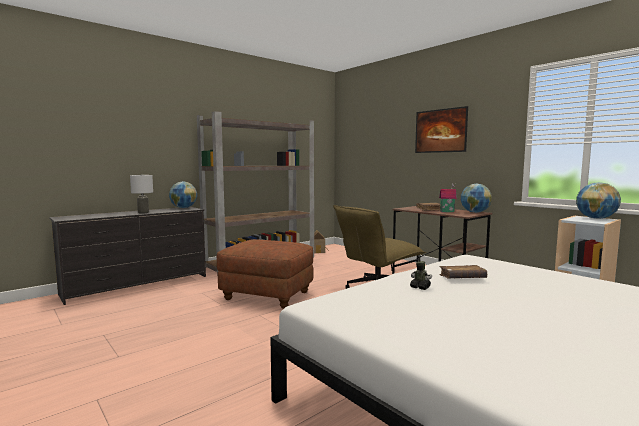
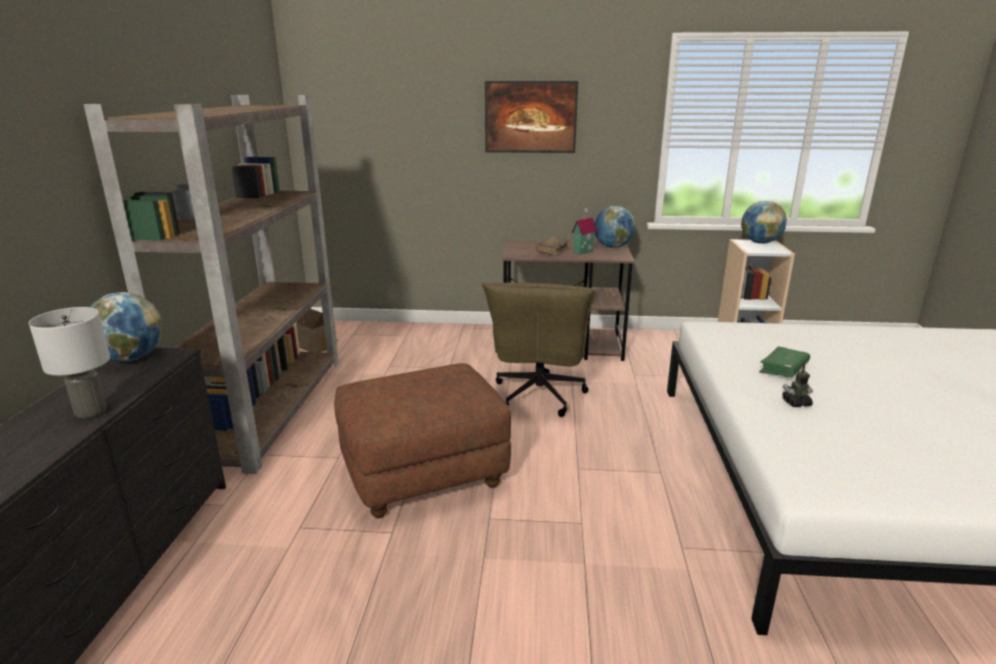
camera: 45 degrees left, 15 degrees up
brown book [439,265,487,278] -> green book [759,346,810,377]

